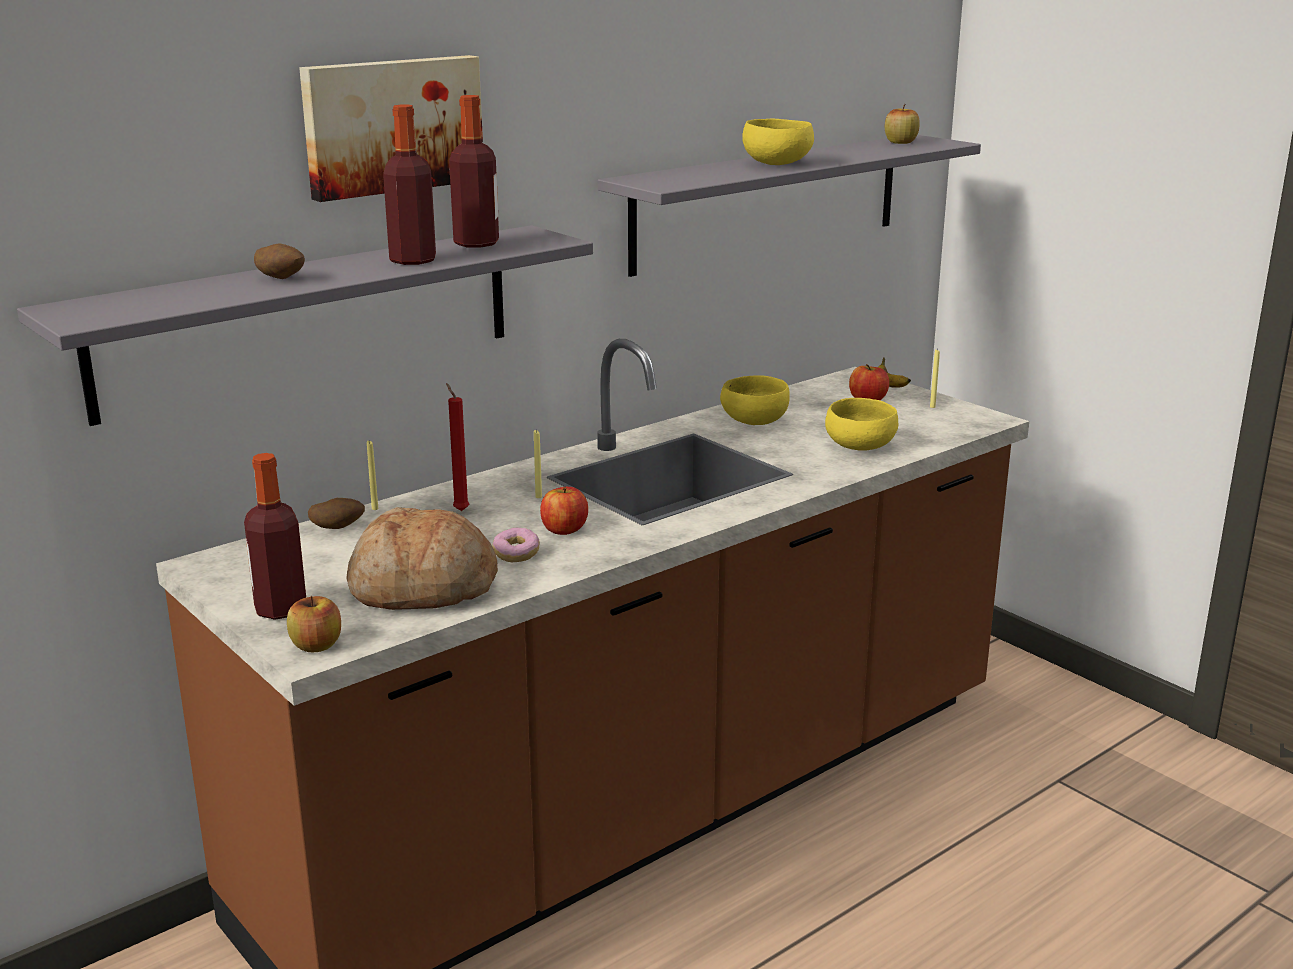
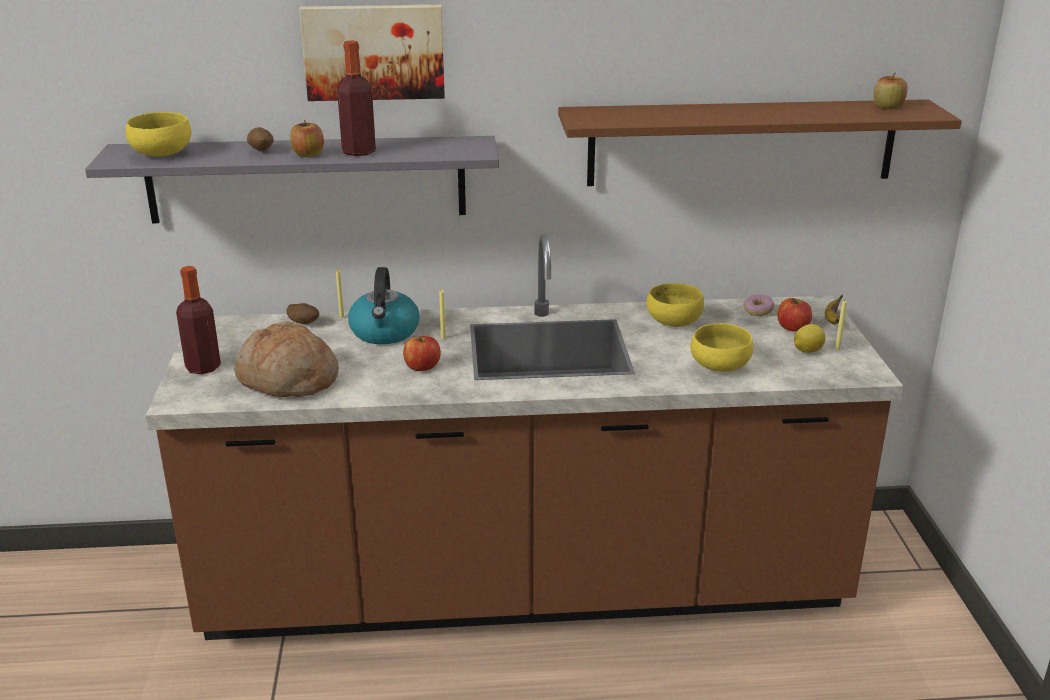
camera: 35 degrees right, 5 degrees up
apple [287,595,341,652] -> apple moved to [290,120,324,157]
red candle [446,383,469,511] -> kettle [348,267,420,344]
bottle [449,95,499,248] -> none
donut [493,528,540,562] -> donut moved to [744,294,774,316]
grey shelf [598,135,981,277] -> brown shelf [558,99,962,186]
yellow bowl [742,119,814,165] -> yellow bowl moved to [126,112,192,156]
none -> lemon [794,324,825,353]

